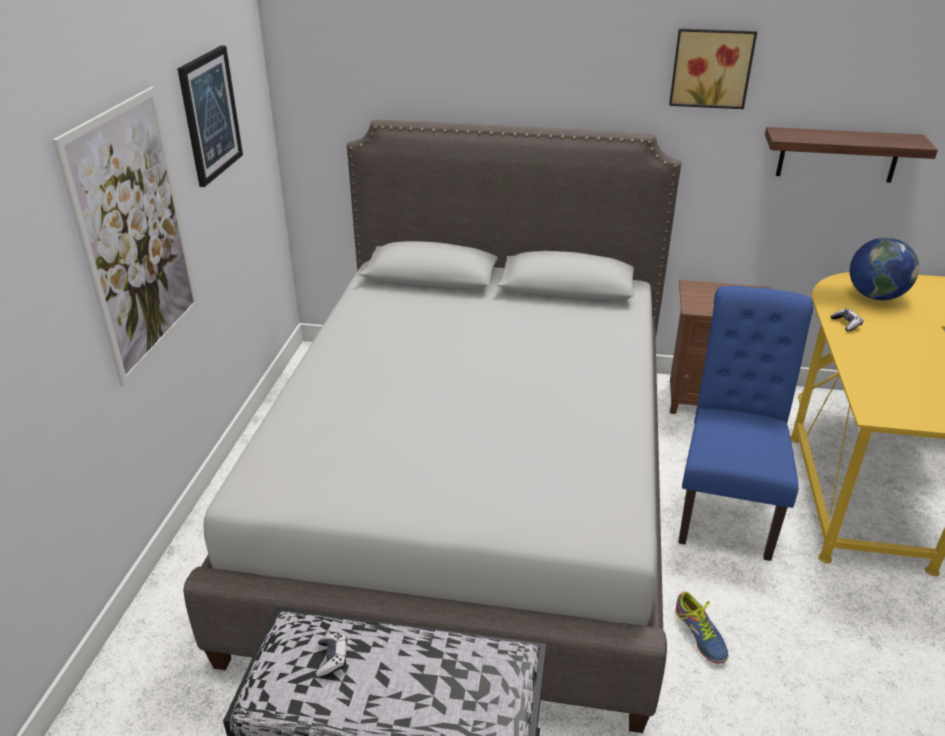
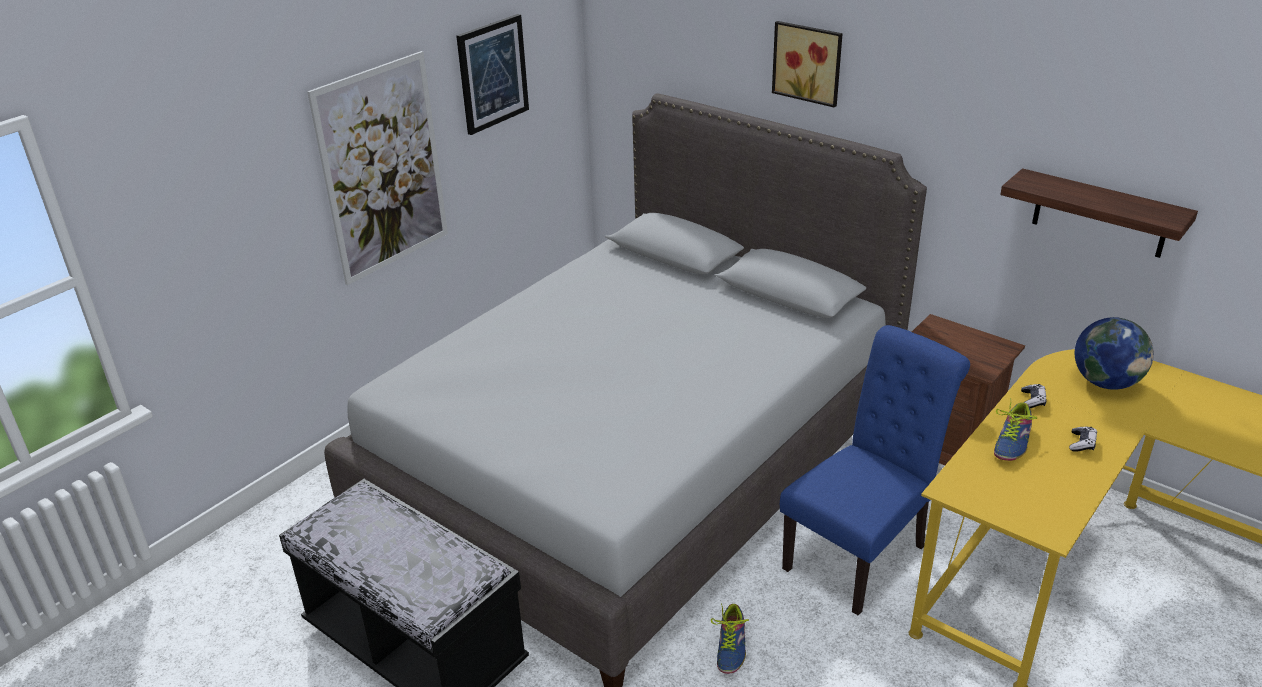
camera: 30 degrees right, 0 degrees up
game controller [316,633,347,677] -> game controller moved to [1069,427,1097,452]
picture [669,28,757,109] -> picture moved to [772,21,843,108]
none -> shoe [994,398,1037,461]

